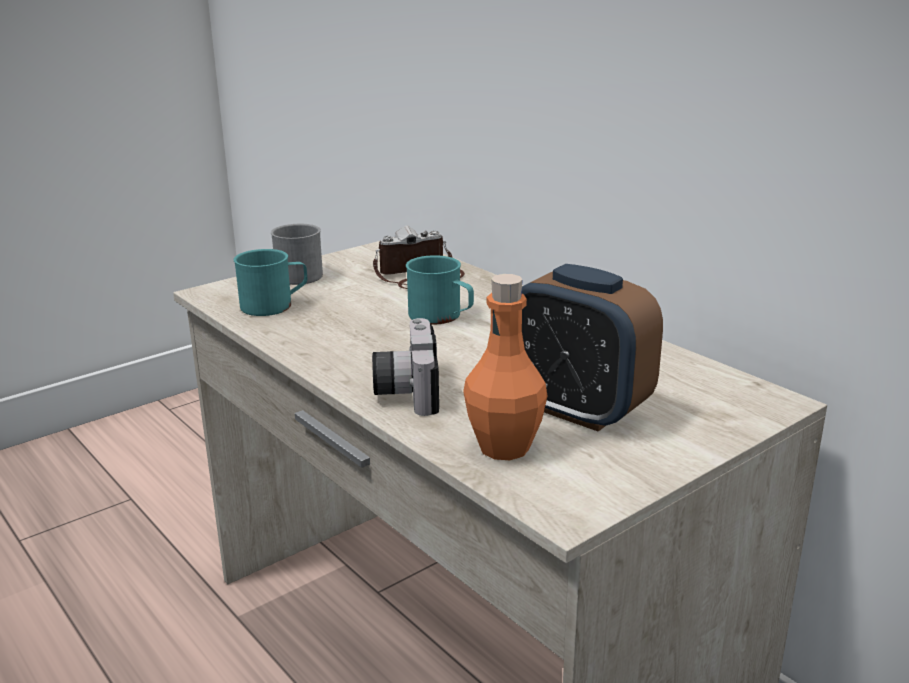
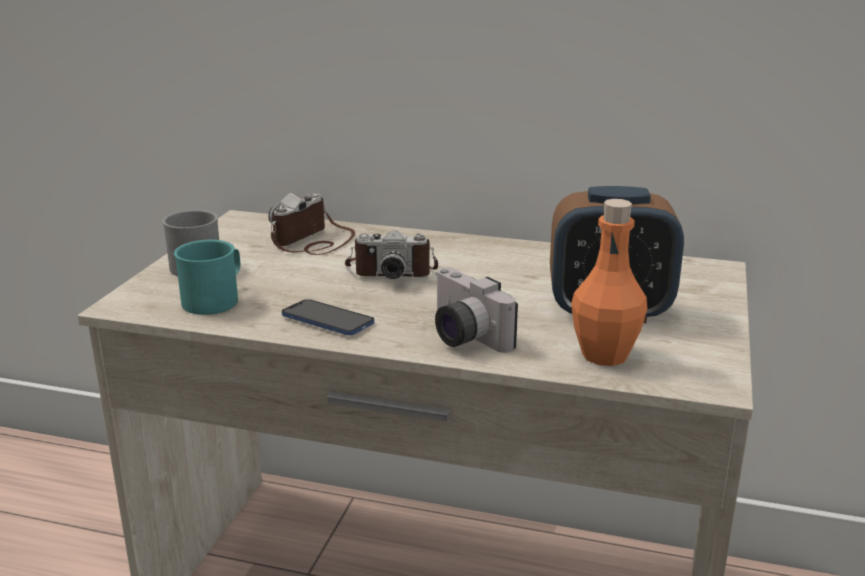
camera: 35 degrees left, 0 degrees up
turquoise mug [406,255,474,325] -> camera [345,230,438,279]
none -> phone [282,299,374,335]

